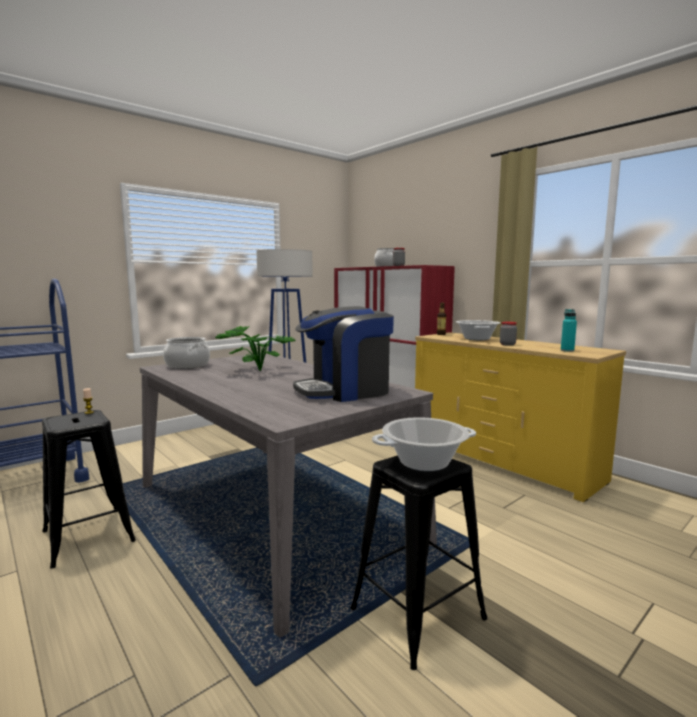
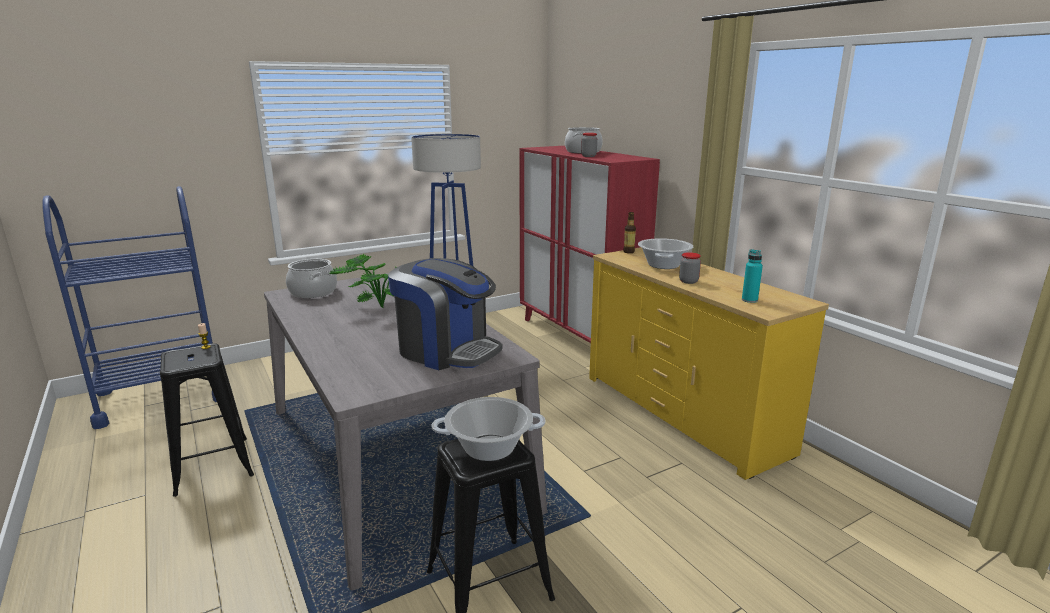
camera: 10 degrees right, 10 degrees up
coffee machine [293,306,394,402] -> coffee machine turned 135 degrees counterclockwise [388,258,503,370]

